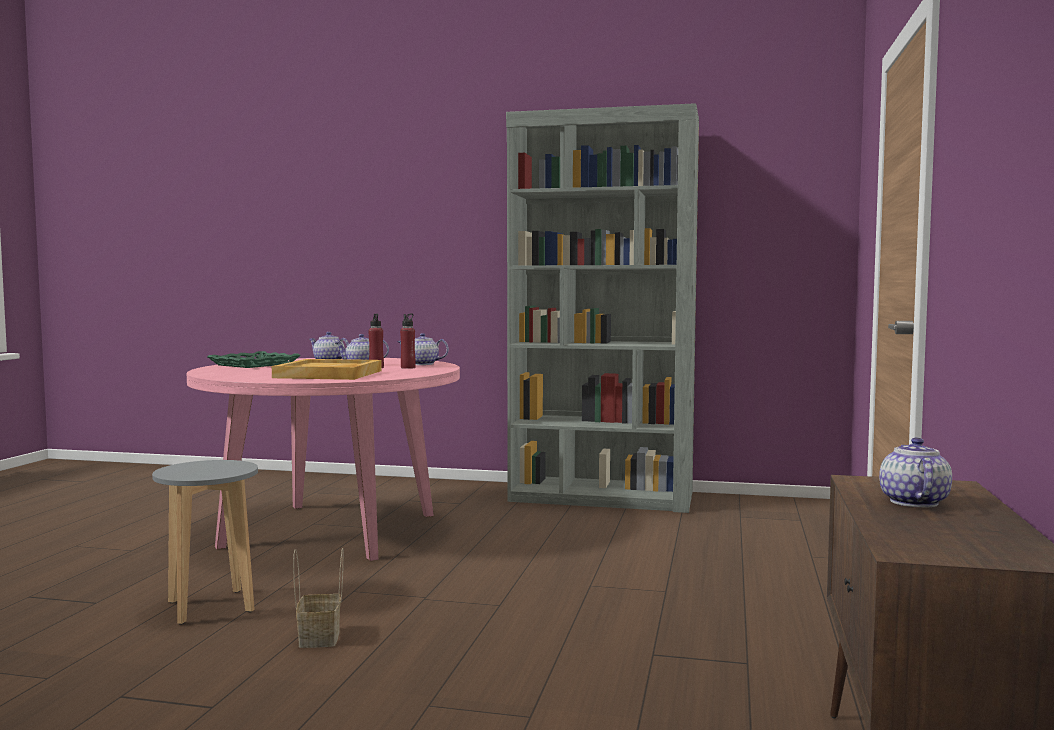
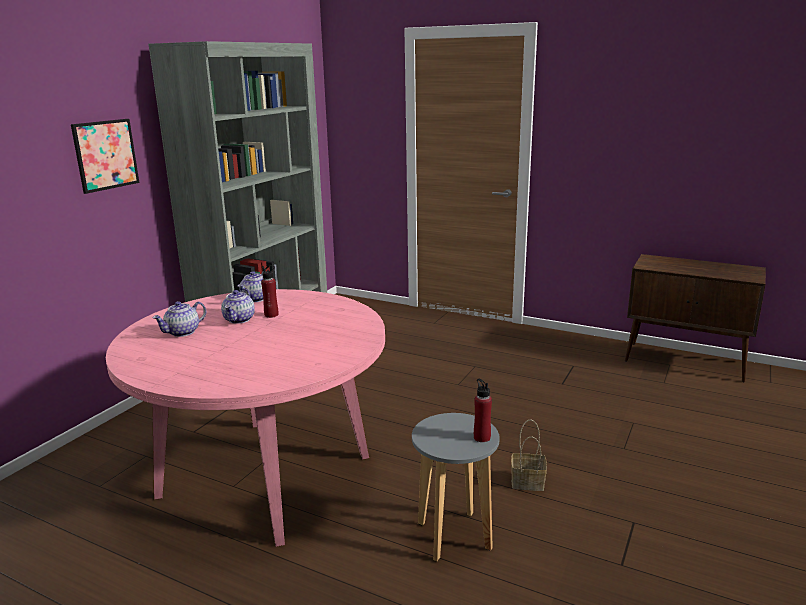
camera: 75 degrees left, 15 degrees up
green tray [207,351,301,368] -> none
beige tray [272,359,382,380] -> none
red bottle [400,313,416,369] -> red bottle moved to [474,379,492,442]
teapot [879,437,952,507] -> none
none -> picture [71,119,139,194]

